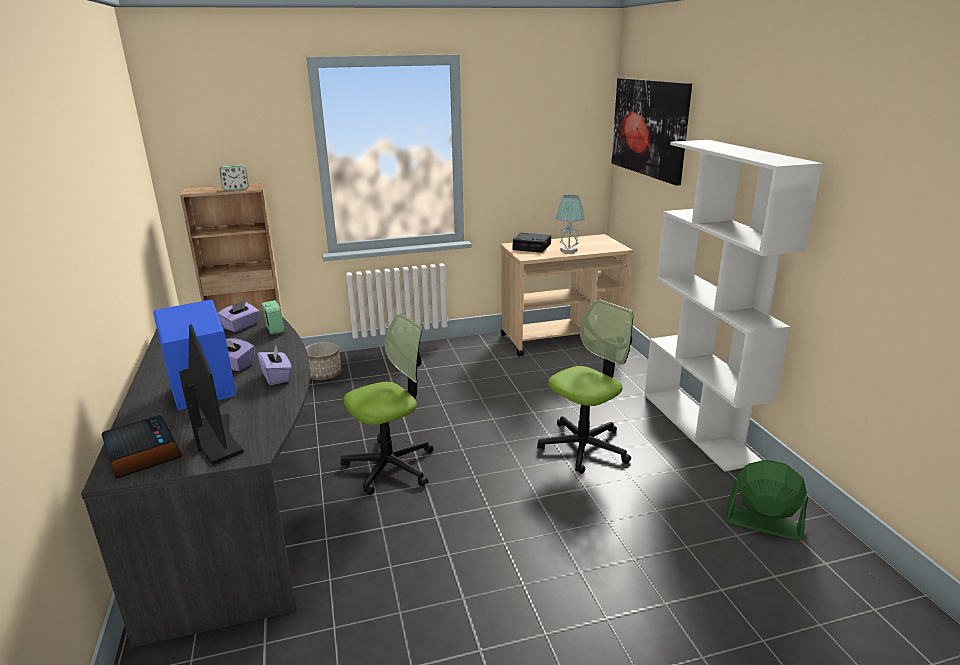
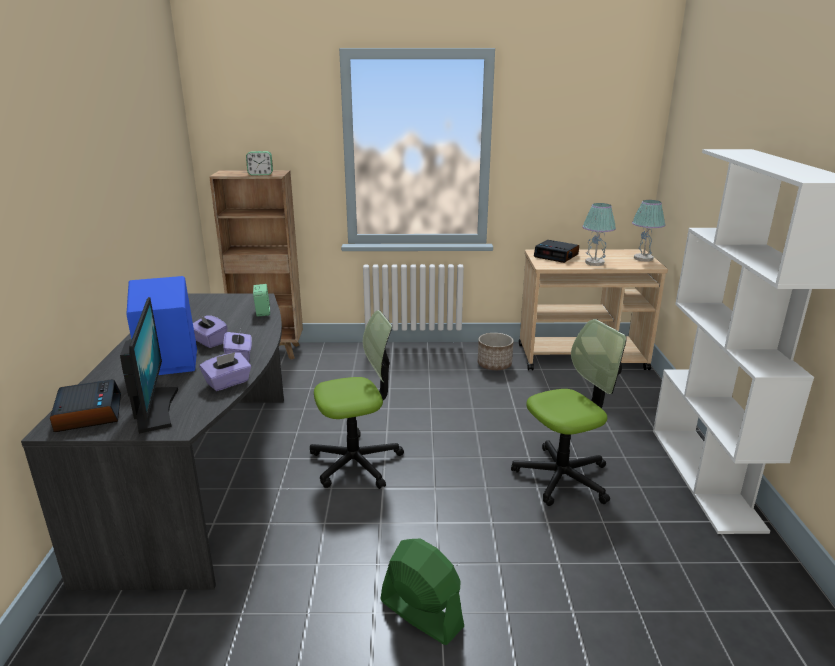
camera: 15 degrees right, 0 degrees up
purple tissue box [218,300,260,332] -> purple tissue box moved to [200,352,251,391]
planter [305,342,342,380] -> planter moved to [478,333,514,370]
picture [612,78,692,185] -> none
green fan [725,460,808,540] -> green fan moved to [380,539,464,645]
none -> table lamp [632,200,665,262]

